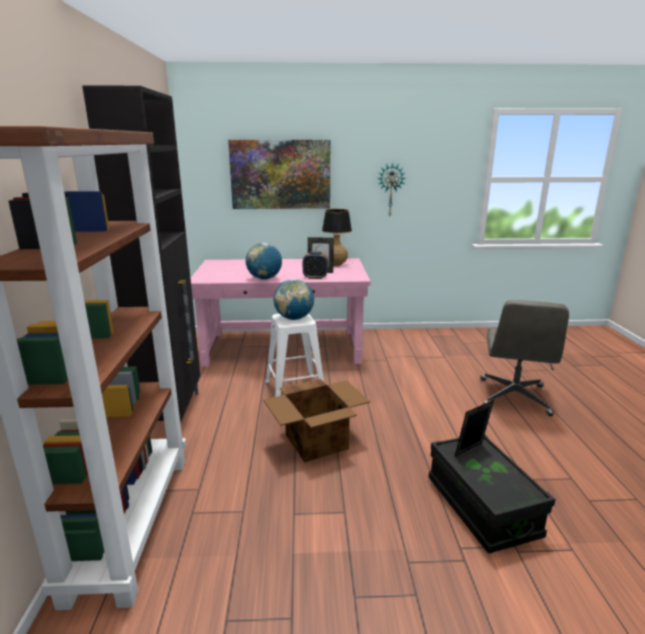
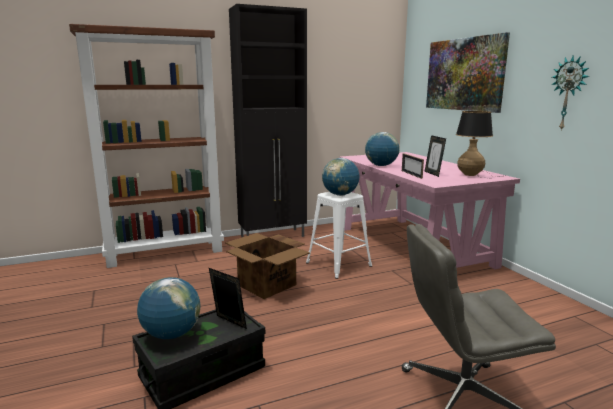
camera: 70 degrees right, 5 degrees down
alarm clock [303,252,328,279] -> picture frame [402,153,424,179]
none -> globe [137,277,200,339]

